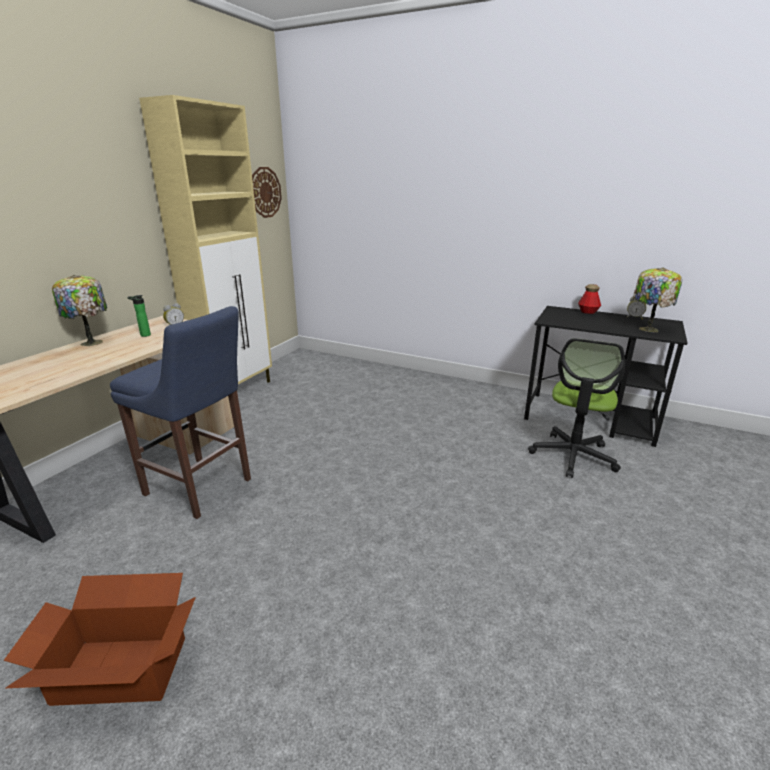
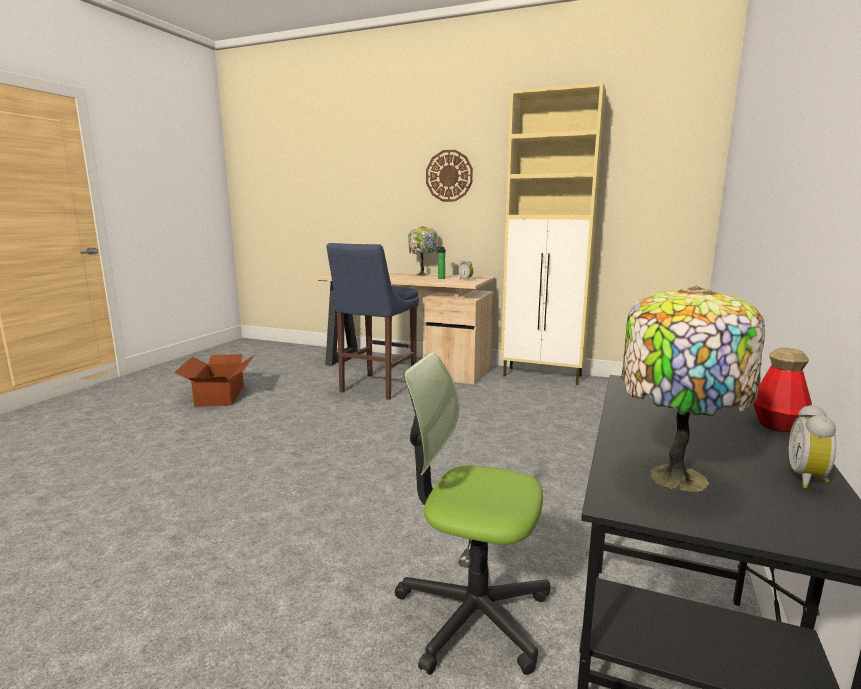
camera: 85 degrees right, 10 degrees down
wall clock [252,167,282,218] -> wall clock moved to [426,150,473,202]

